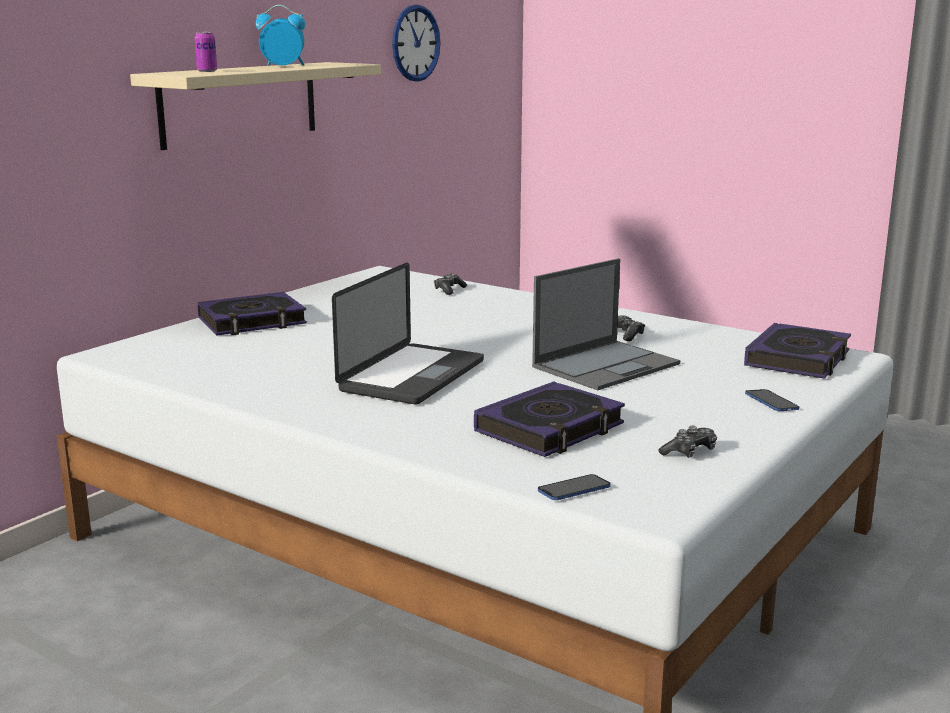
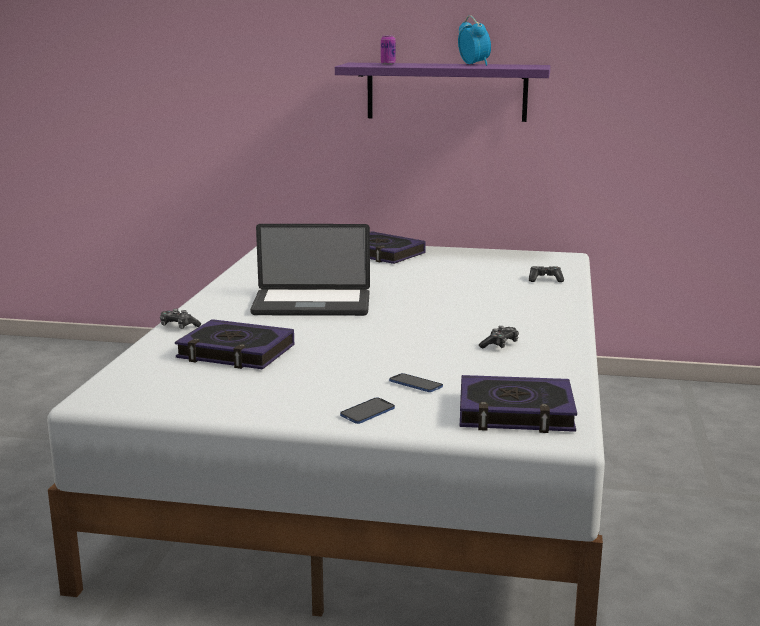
camera: 65 degrees right, 0 degrees up
beige shelf [130,62,381,150] -> purple shelf [335,63,551,122]
wall clock [392,5,441,82] -> none
laptop [532,258,680,390] -> none
phone [538,474,610,500] -> phone moved to [389,373,443,392]
game controller [658,426,717,458] -> game controller moved to [160,309,201,329]

